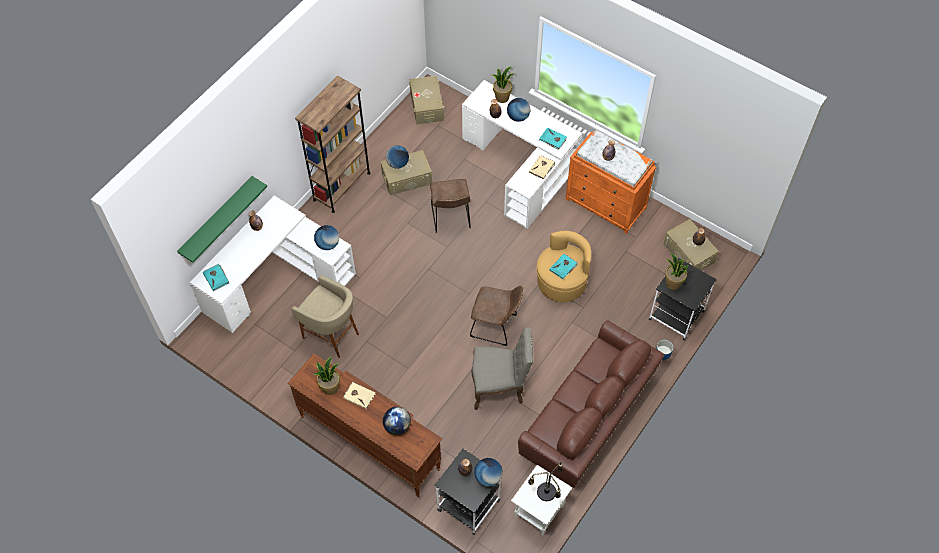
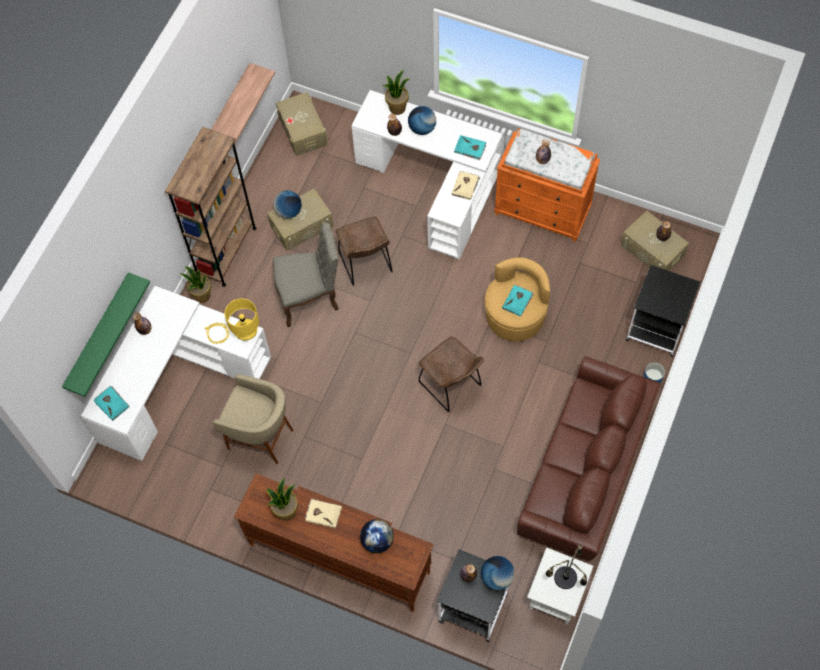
camera: 10 degrees left, 5 degrees up
globe [314,225,339,250] -> yellow table lamp [205,298,259,344]
brown chair [470,286,523,346] -> brown chair turned 45 degrees clockwise [418,336,484,412]
grey chair [472,327,533,410] -> grey chair moved to [273,222,338,327]
potted plant [665,254,689,290] -> potted plant moved to [180,266,211,303]
none -> shelf [211,63,275,143]

